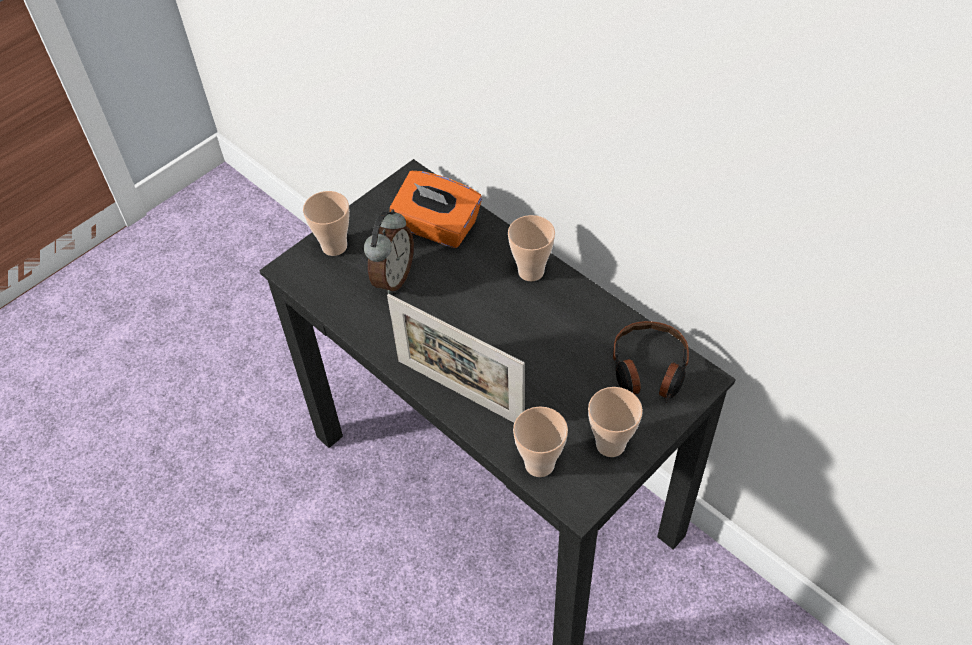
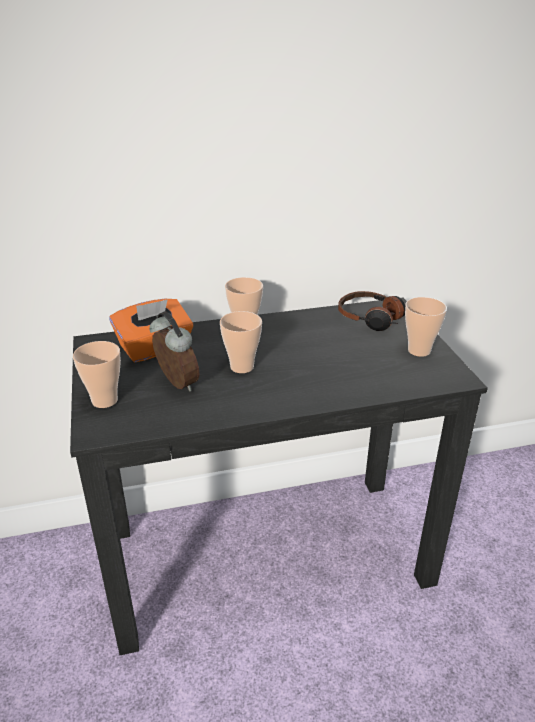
camera: 60 degrees left, 20 degrees down
picture frame [387,294,525,423] -> none
cup [513,406,568,477] -> cup moved to [220,311,262,373]

